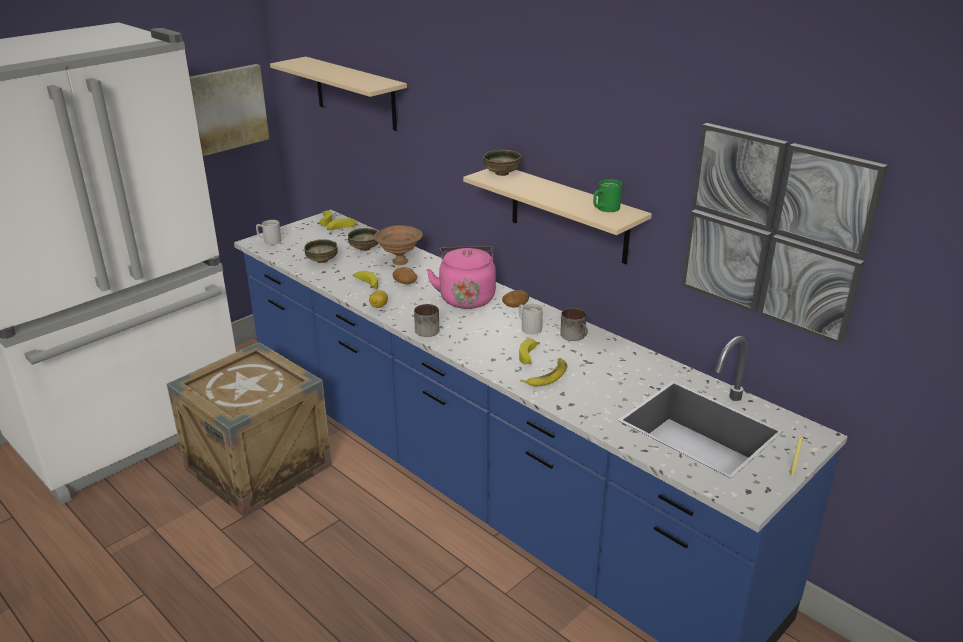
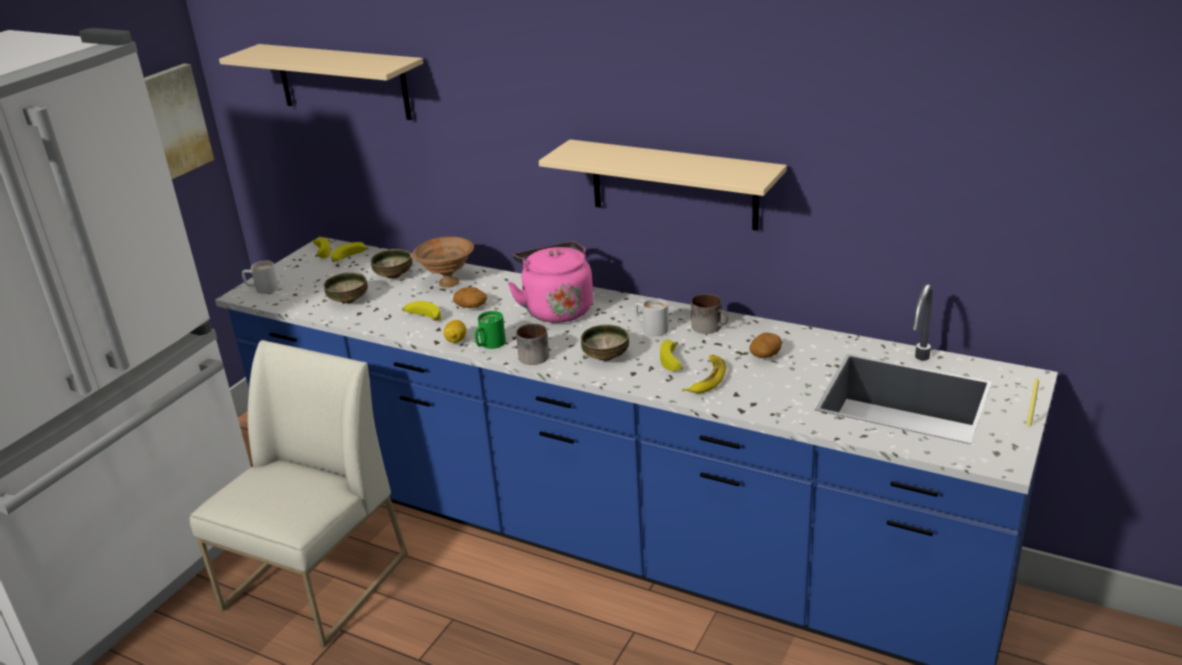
camera: 15 degrees left, 0 degrees up
crate [167,342,332,518] -> white chair [190,340,408,647]
bowl [483,150,521,176] -> bowl moved to [581,325,629,361]
potato [502,290,529,307] -> potato moved to [749,333,782,358]
green mug [593,179,622,212] -> green mug moved to [475,311,506,349]
picture [682,123,888,345] -> none

